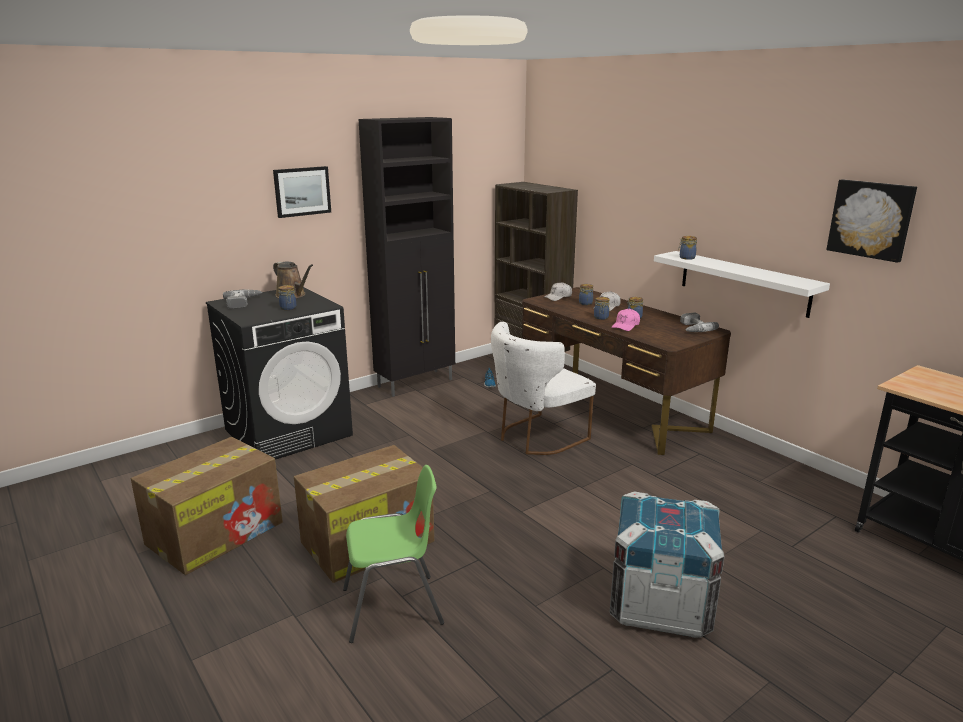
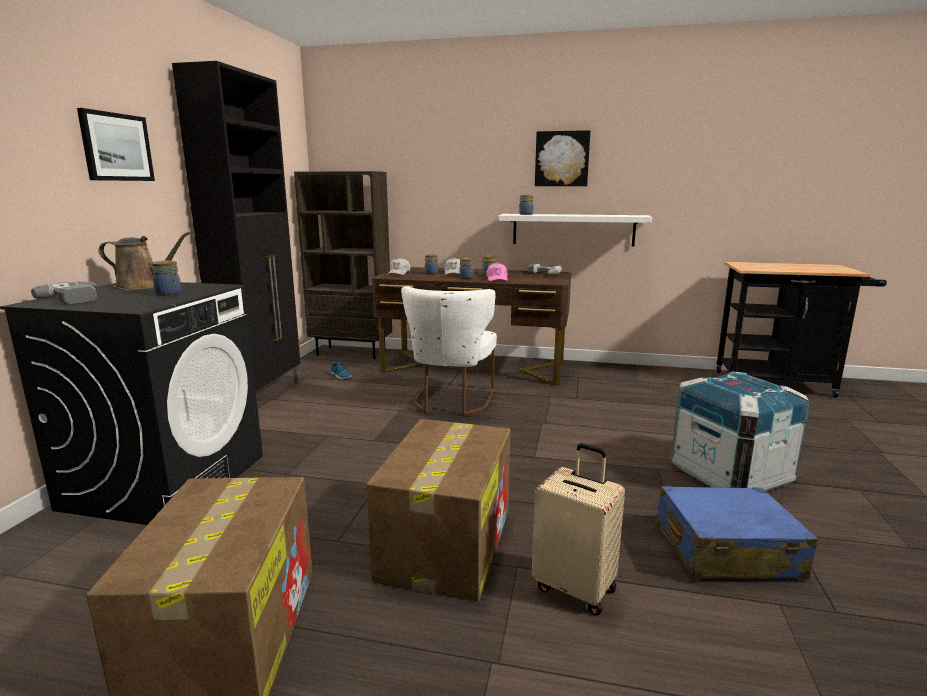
camera: 40 degrees left, 5 degrees down
green chair [343,465,444,643] -> beige suitcase [532,443,625,615]
picture [826,179,917,263] -> picture moved to [535,130,590,186]
none -> blue suitcase [656,486,818,579]

